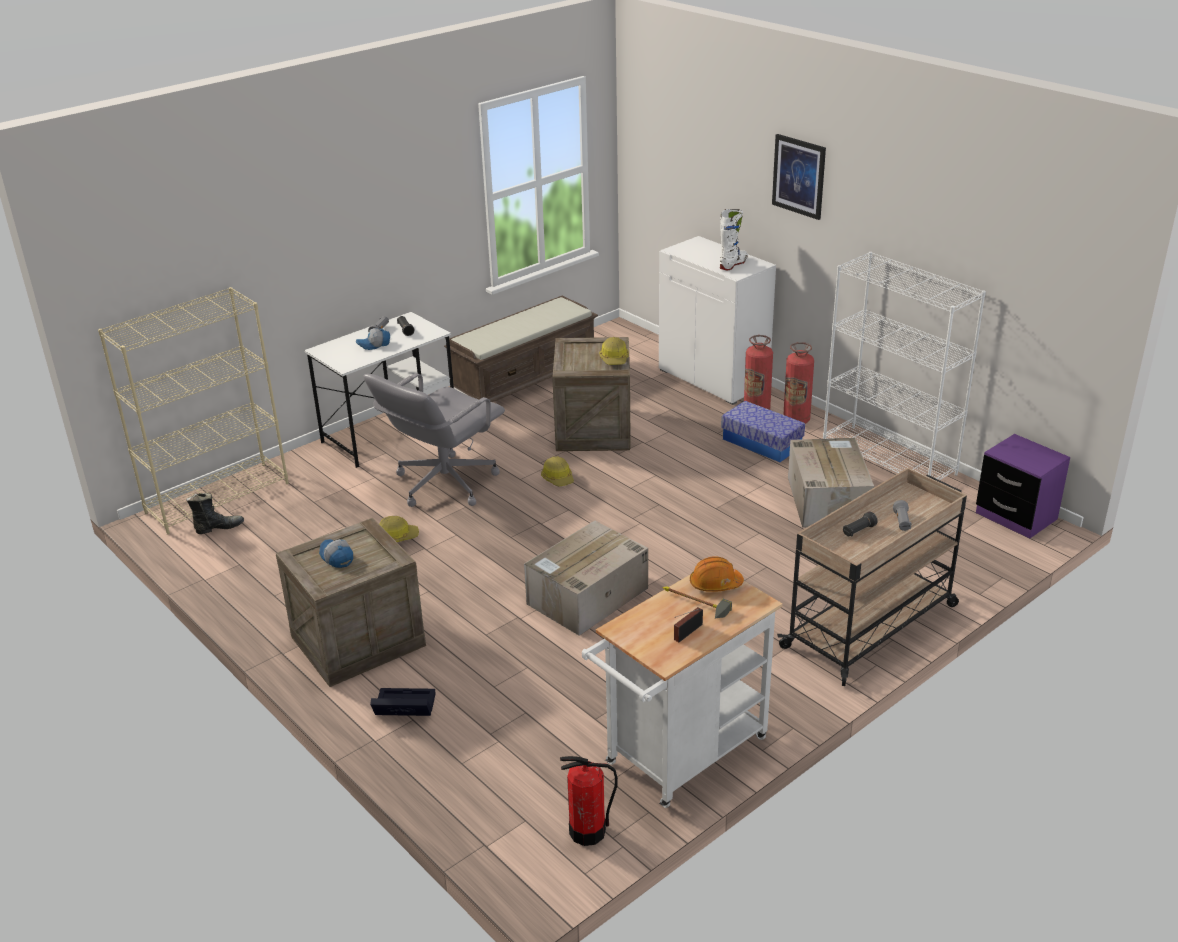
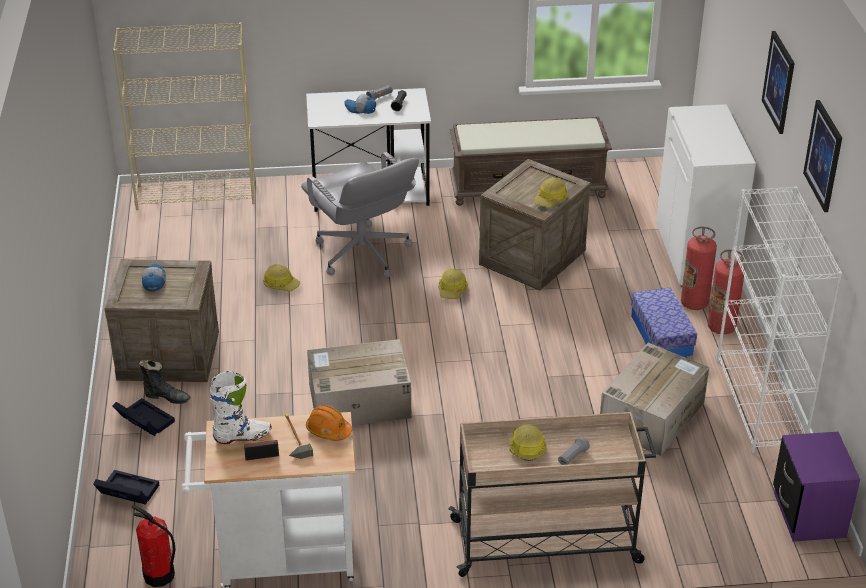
camera: 35 degrees right, 5 degrees up
black boot [186,493,244,534] -> black boot moved to [139,360,190,404]
grey office chair [364,373,505,507] -> grey office chair turned 105 degrees counterclockwise [301,152,419,277]
white boot [720,209,748,270] -> white boot moved to [210,371,272,444]
black flashlight [843,512,878,537] -> hard hat [509,424,547,461]
none -> black storage box [93,470,159,505]
none -> picture [803,100,842,212]

